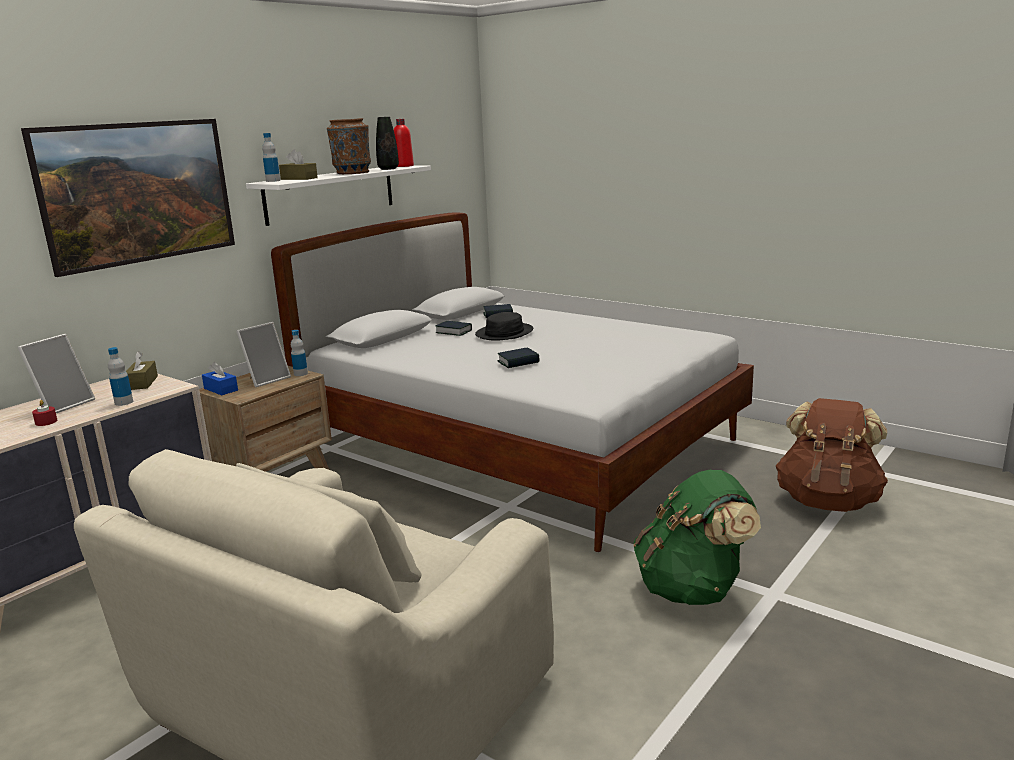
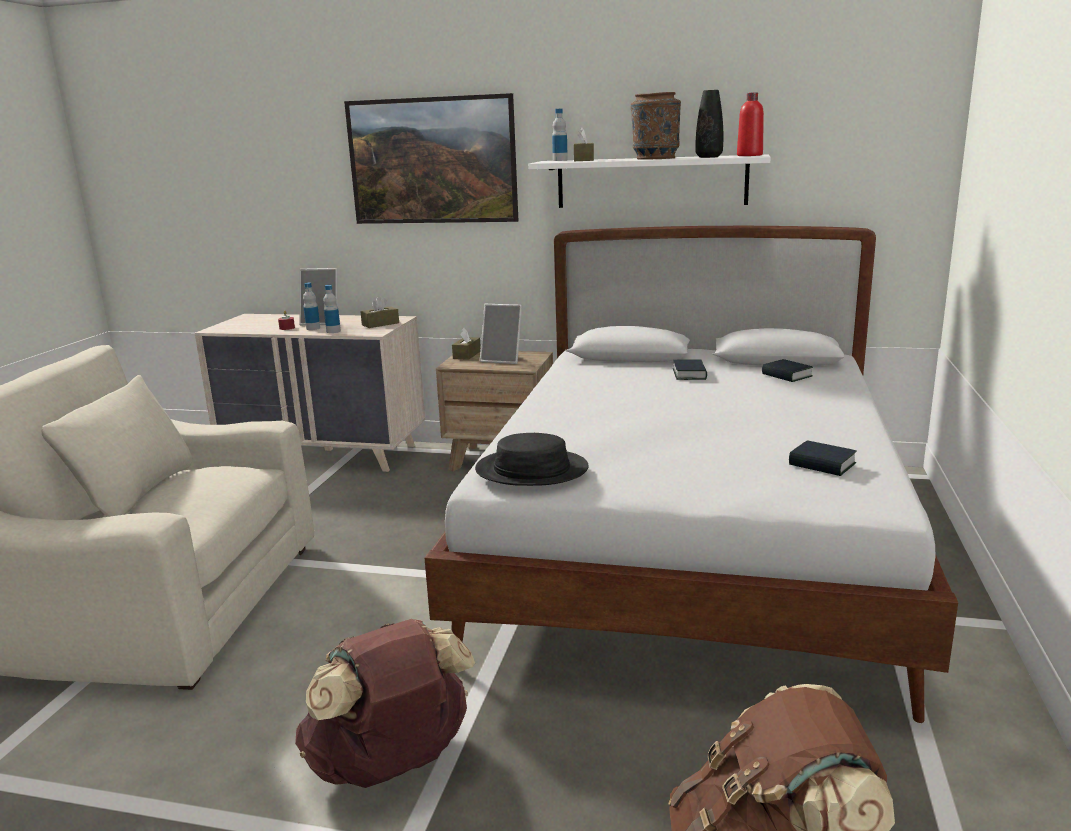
camera: 65 degrees right, 0 degrees up
blue tissue box [202,362,238,395] -> brown tissue box [452,328,481,360]
bottle [291,330,308,376] -> bottle moved to [303,283,320,330]
black hat [475,312,533,340] -> black hat moved to [475,433,589,486]
book [497,347,539,368] -> book moved to [789,441,857,476]
green backpack [633,470,761,605] -> brown backpack [295,619,475,788]

